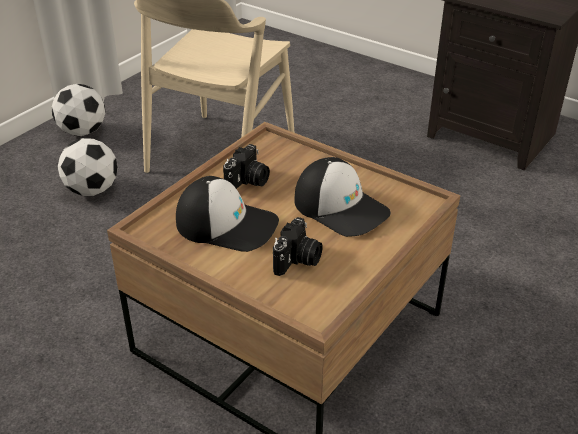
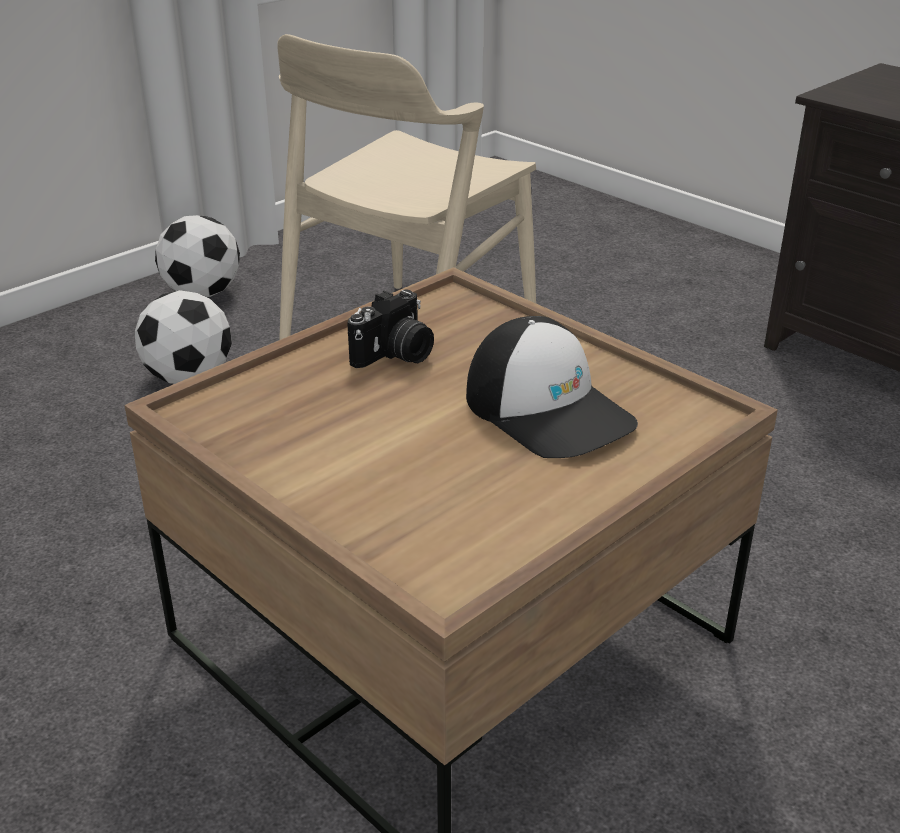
camera: 10 degrees right, 5 degrees down
cap [176,176,279,252] -> none
camera [273,217,323,276] -> none

